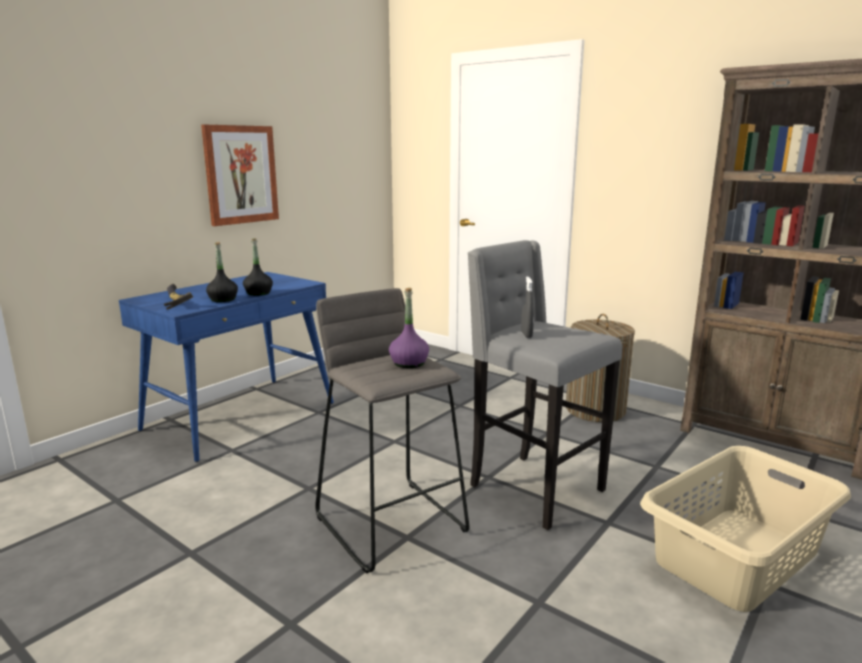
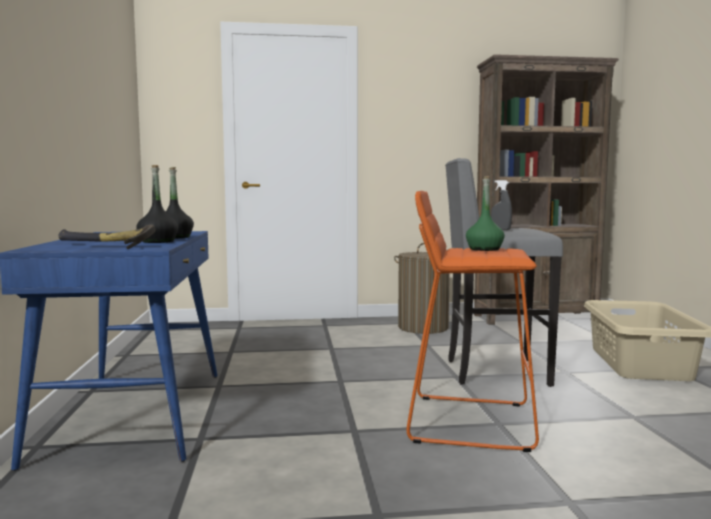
camera: 45 degrees left, 10 degrees down
picture [201,124,279,226] -> none
grey stool [315,288,469,573] -> orange stool [407,191,539,452]
purple bottle [389,288,429,368] -> green bottle [466,176,505,251]

